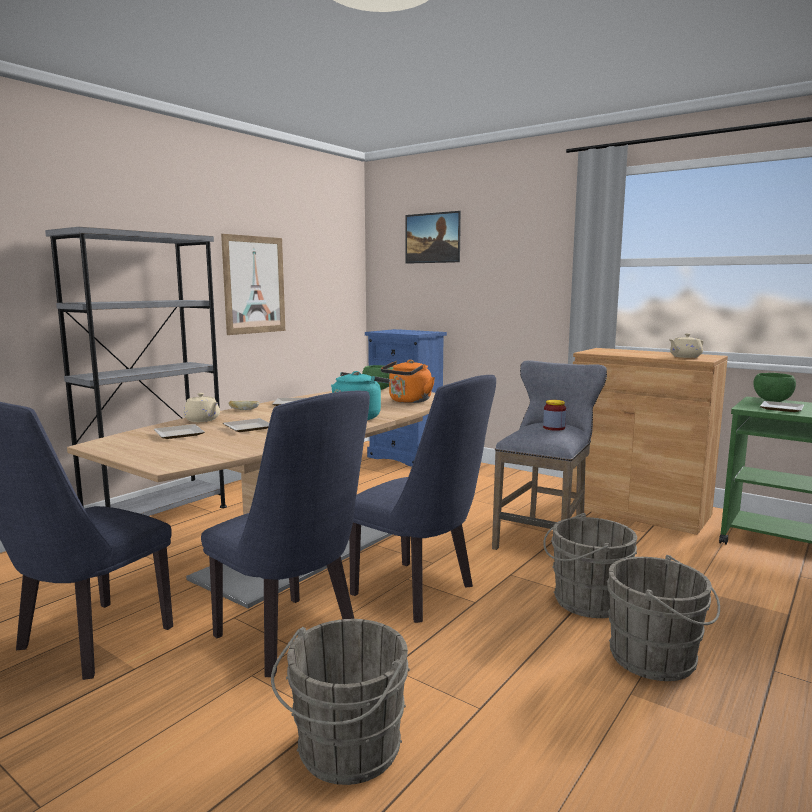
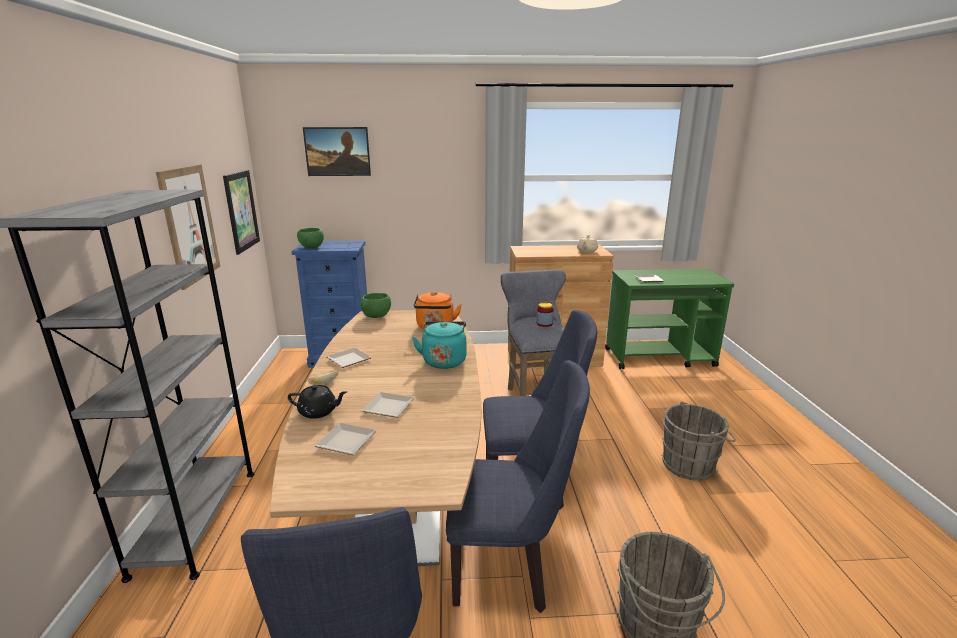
camera: 40 degrees left, 10 degrees up
beige teapot [183,393,220,422] -> black teapot [288,385,347,419]
grey bucket [543,513,637,618] -> none
green bowl [754,373,796,402] -> green bowl moved to [297,228,324,248]
none -> picture [223,170,260,255]

